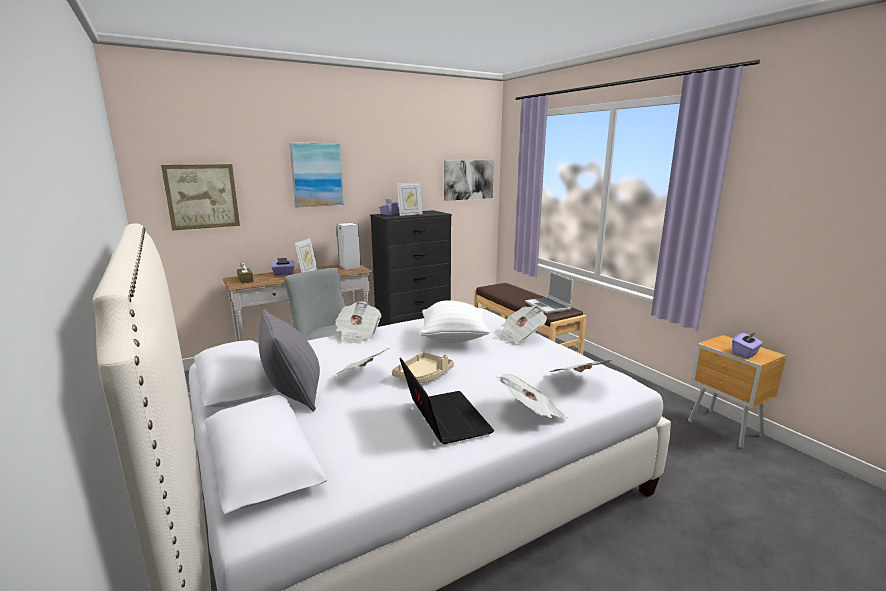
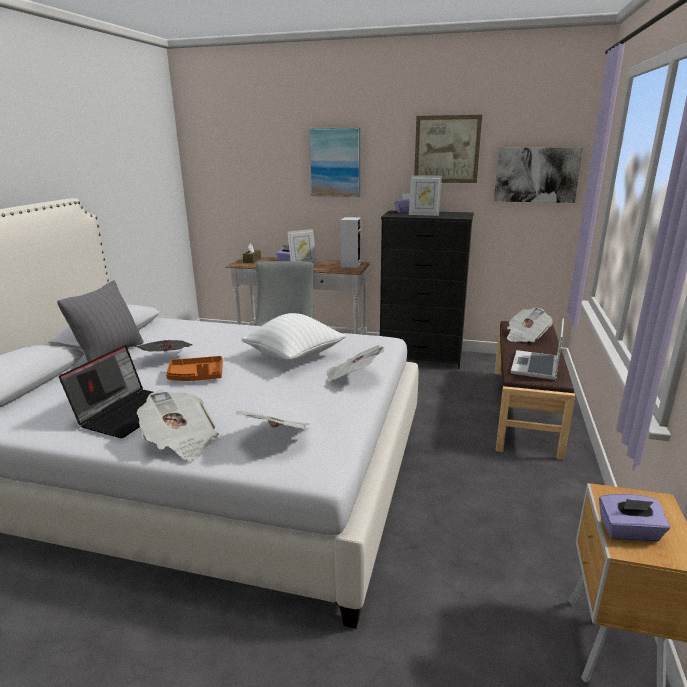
camera: 45 degrees right, 5 degrees up
picture [161,164,240,230] -> picture moved to [414,115,482,183]
newspaper [335,302,381,344] -> newspaper moved to [507,308,553,343]
beige tray [392,352,454,383] -> orange tray [166,356,223,381]

